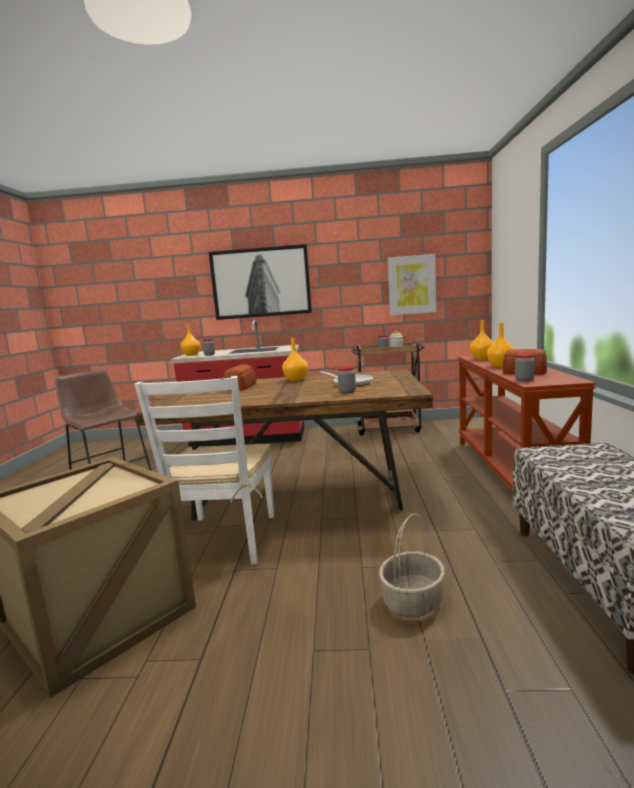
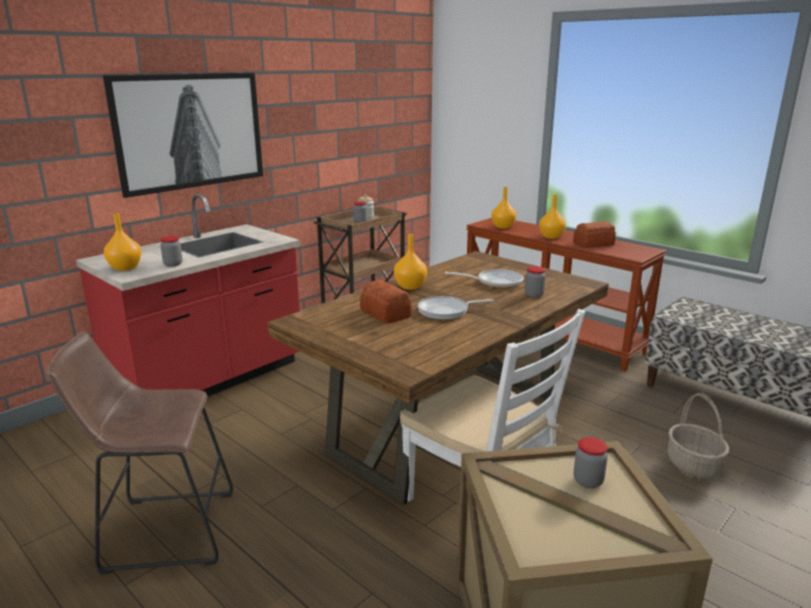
camera: 50 degrees left, 10 degrees up
picture [388,254,436,315] -> none
jar [515,354,535,381] -> jar moved to [574,437,608,488]
none -> frying pan [418,296,493,320]

